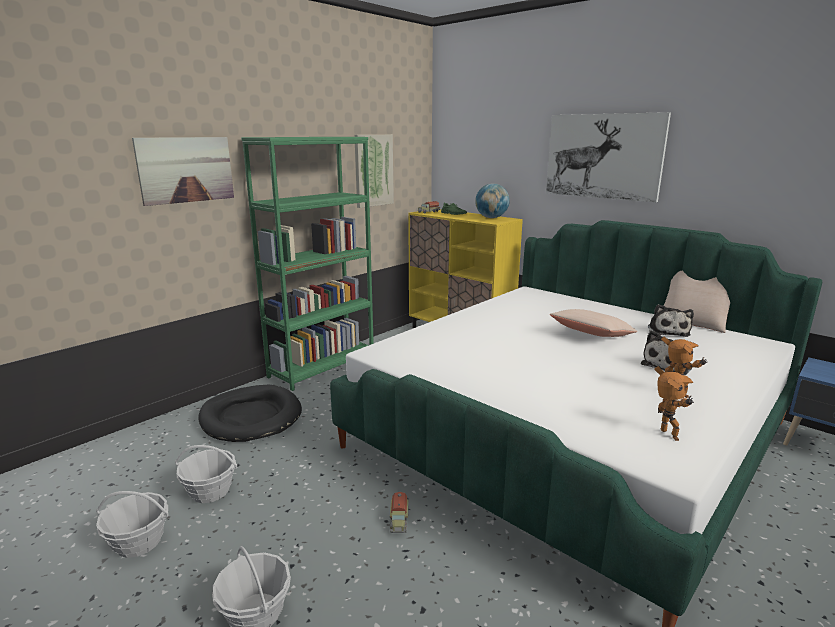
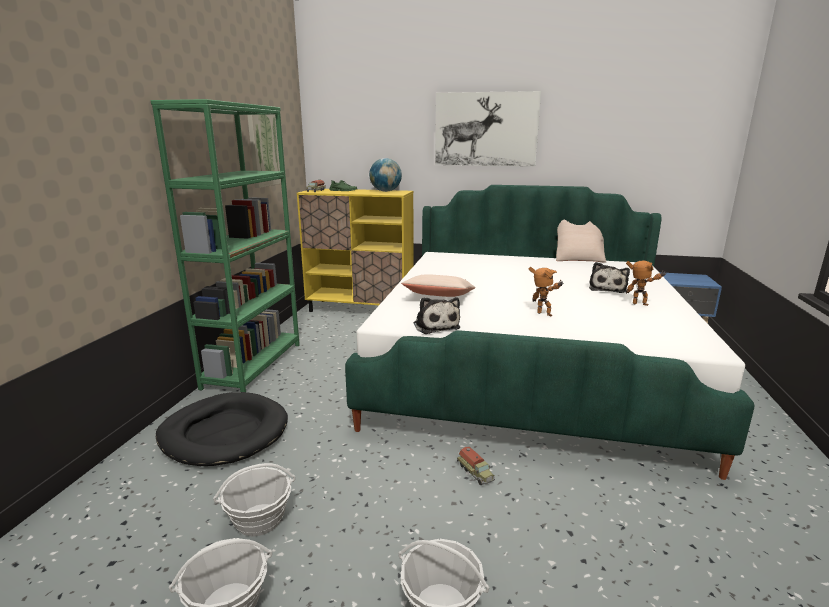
camera: 30 degrees left, 0 degrees up
picture [132,137,234,206] -> none
beige pillow [550,309,637,337] -> beige pillow moved to [401,274,476,297]
plush toy [648,304,694,337] -> plush toy moved to [414,297,460,334]
toy robot [654,366,694,441] -> toy robot moved to [528,267,564,317]

